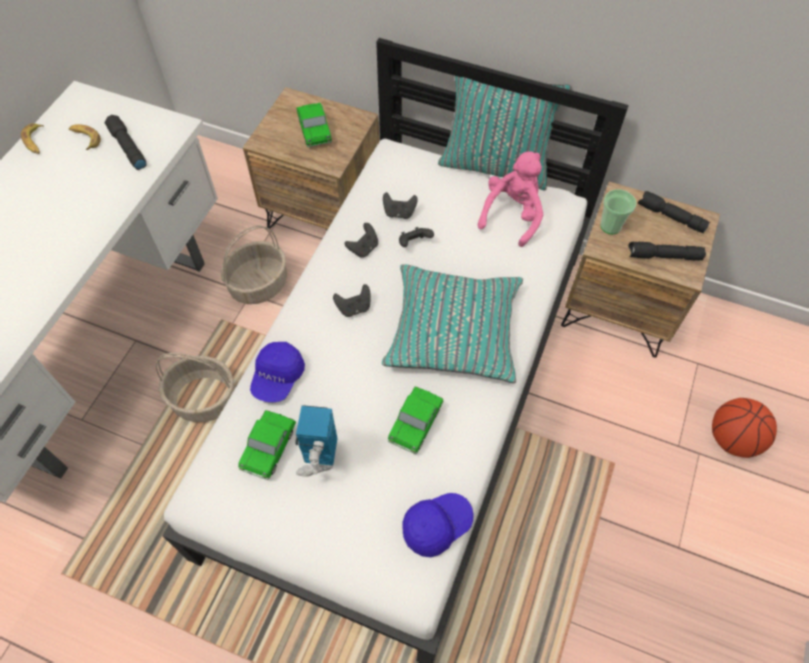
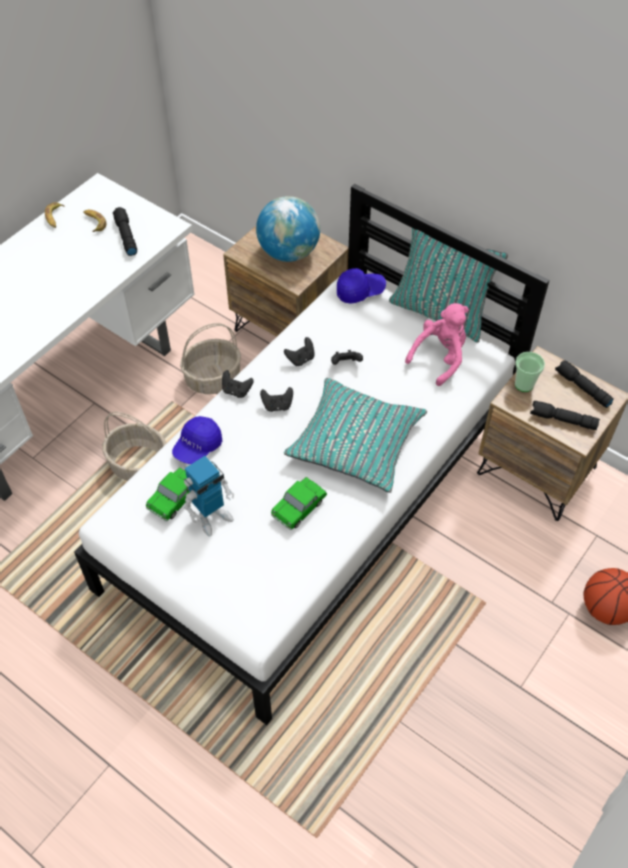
camera: 15 degrees right, 5 degrees down
toy robot [295,405,337,477] -> toy robot turned 150 degrees counterclockwise [184,456,234,537]
toy car [296,103,332,147] -> globe [256,196,320,262]
black game controller [383,192,418,219] -> black game controller moved to [222,370,253,398]
blue cap [402,493,474,557] -> blue cap moved to [336,268,386,303]

